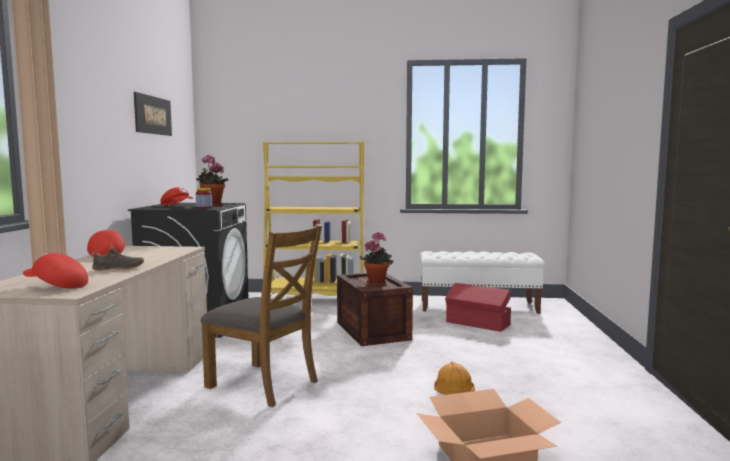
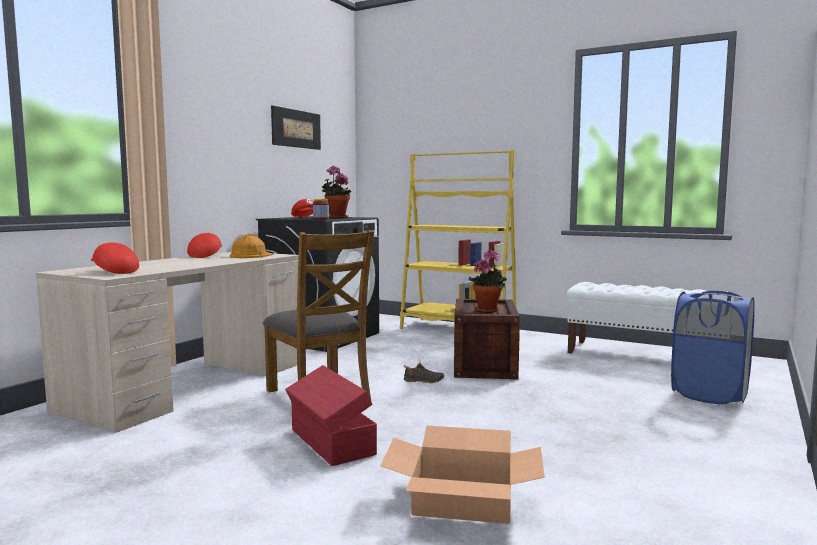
camera: 25 degrees right, 0 degrees up
black shoe [92,244,144,271] -> black shoe moved to [404,360,444,383]
orange hard hat [434,362,475,395] -> orange hard hat moved to [230,234,274,258]
red storage box [445,283,511,332] -> red storage box moved to [285,365,377,466]
none -> blue laundry basket [671,291,754,404]

